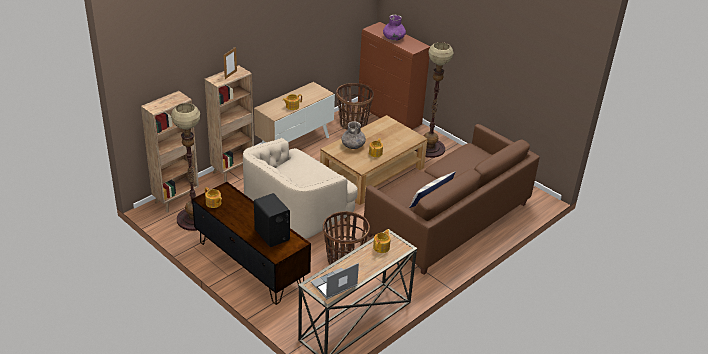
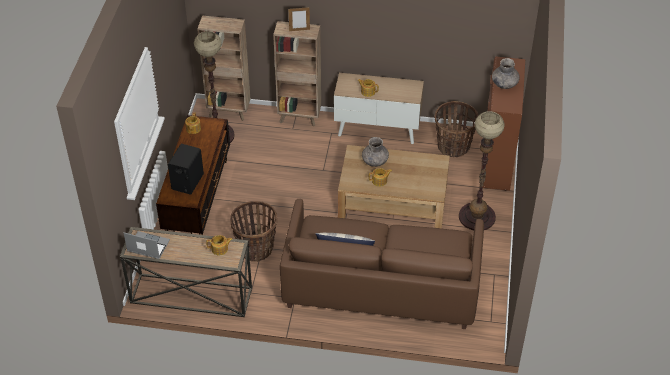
camera: 55 degrees right, 10 degrees up
beige armchair [243,138,358,239] -> none
purple vase [383,15,406,41] -> grey vase [492,58,520,89]

